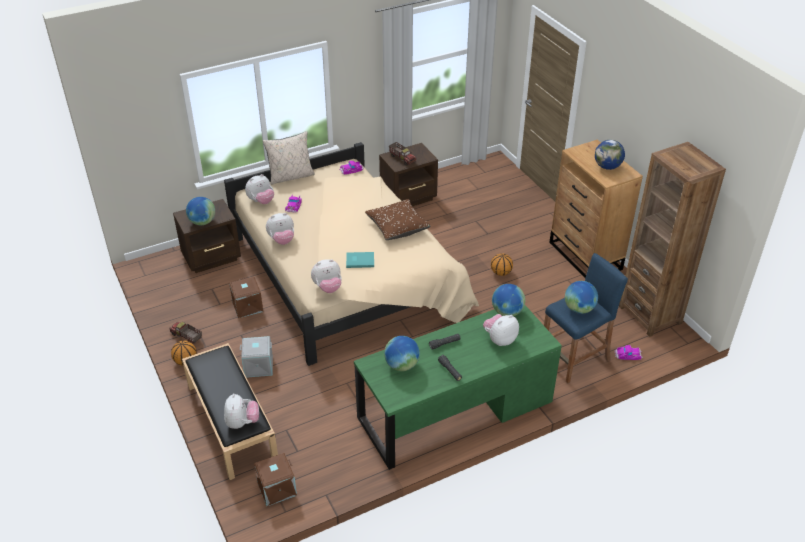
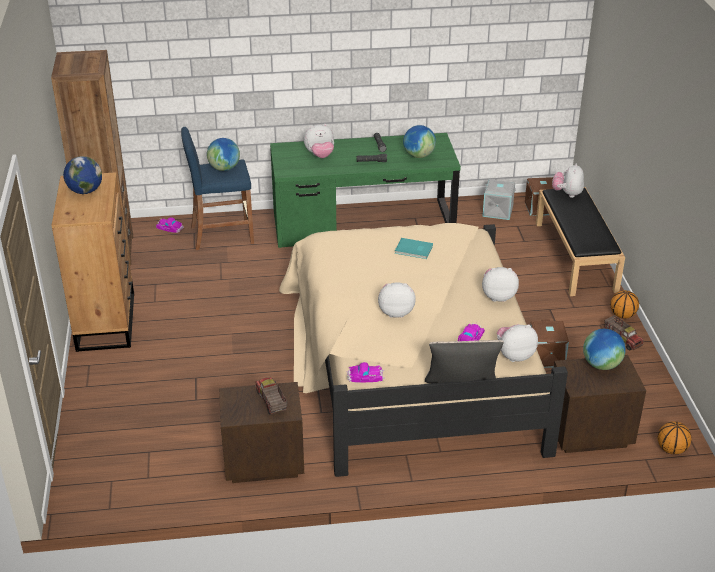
camera: 160 degrees left, 5 degrees down
grey storage box [240,336,273,378] -> grey storage box moved to [482,179,516,220]
plush toy [311,259,341,293] -> plush toy moved to [378,282,416,318]
brown pillow [365,199,431,240] -> none
basketball [491,253,513,276] -> basketball moved to [657,421,692,455]
globe [492,284,525,316] -> none

